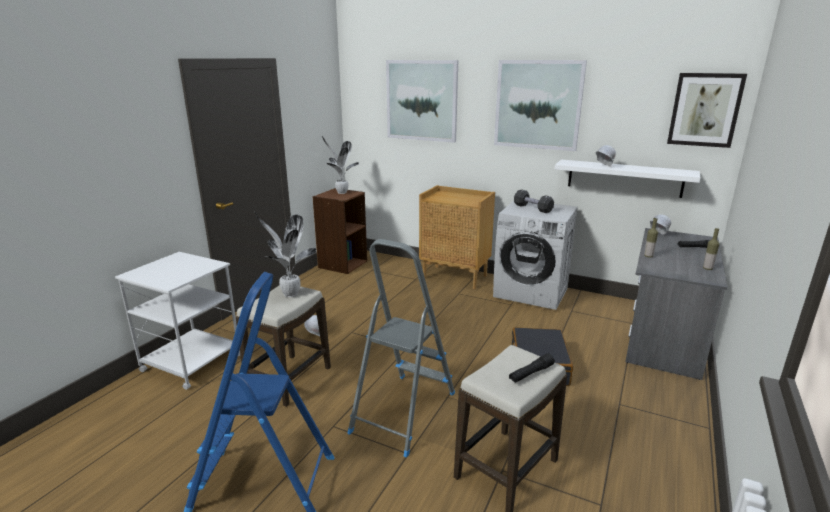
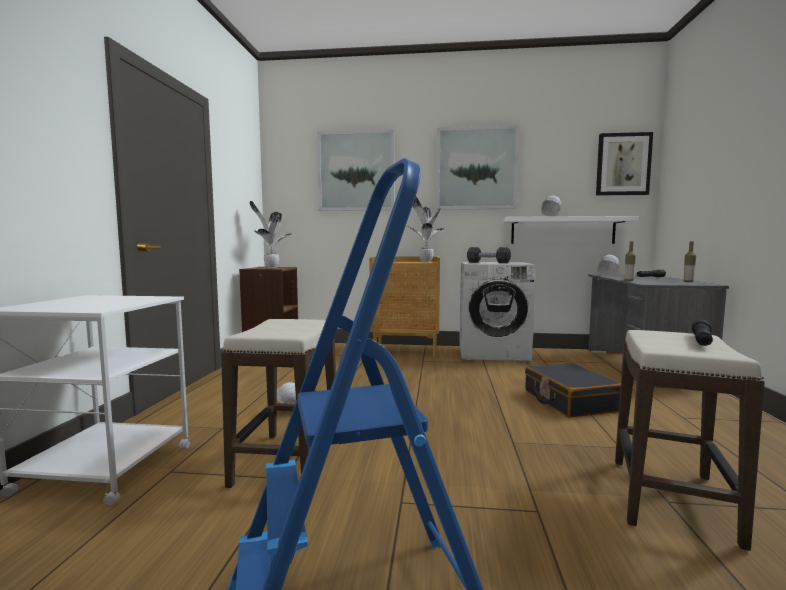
camera: 20 degrees left, 15 degrees down
potted plant [254,211,316,297] -> potted plant moved to [408,197,445,262]
grey step ladder [347,239,455,457] -> none

